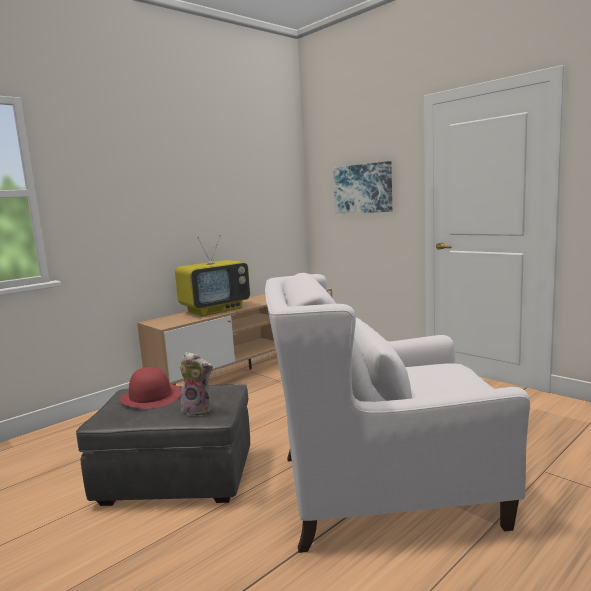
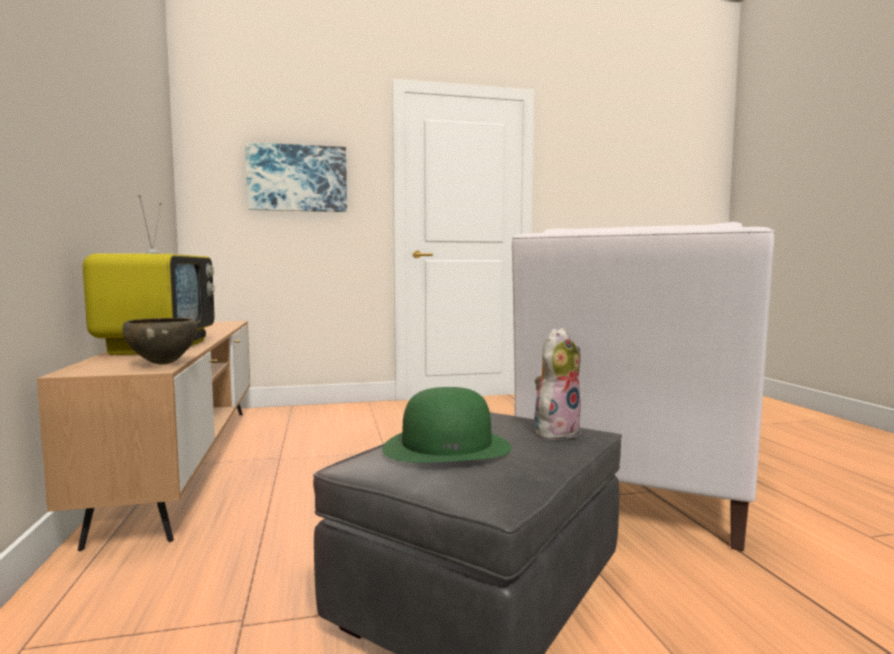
camera: 60 degrees left, 5 degrees down
red hat [119,367,181,409] -> green hat [382,387,512,463]
none -> brown bowl [122,318,197,365]

